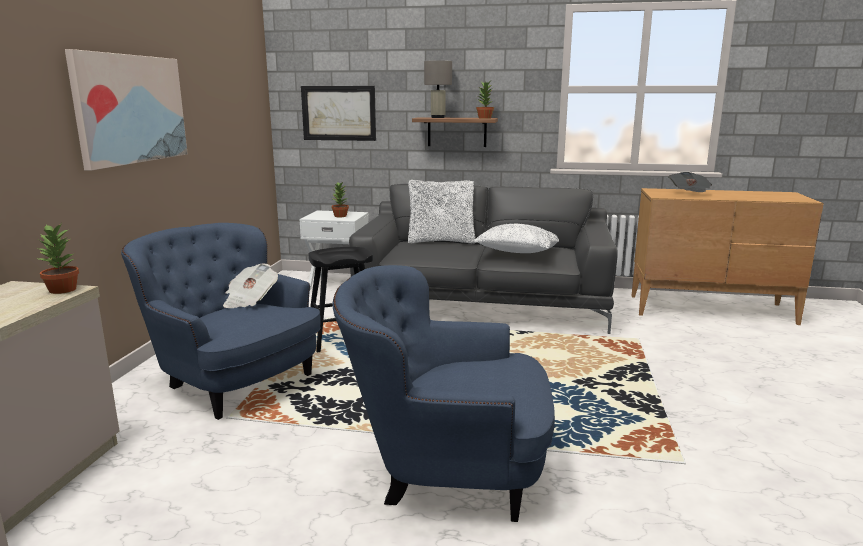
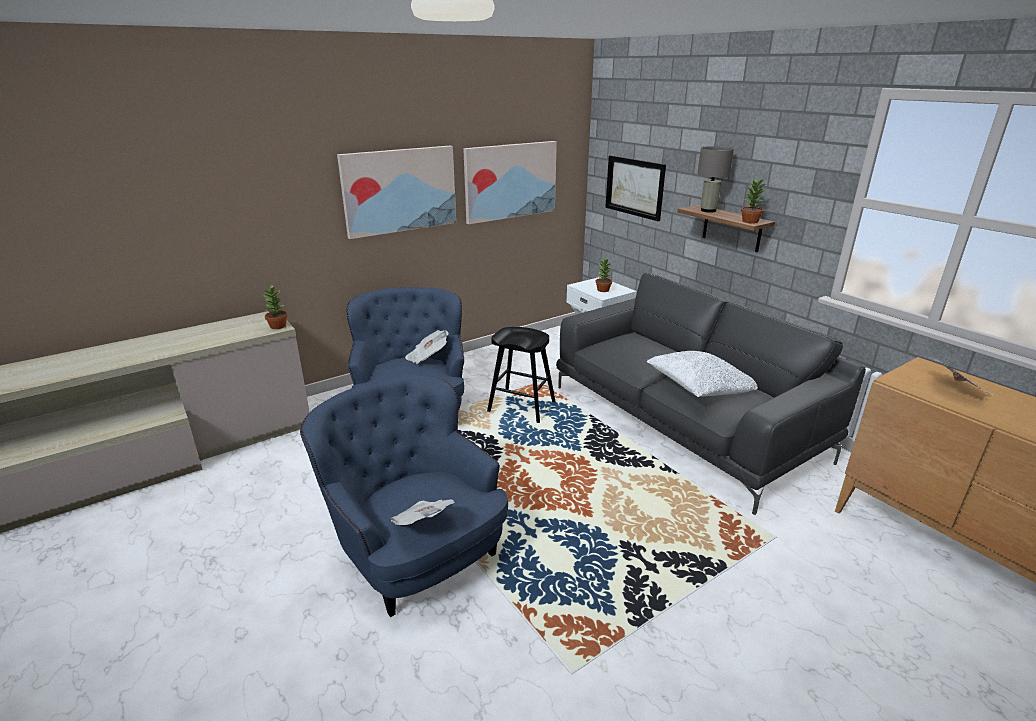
camera: 45 degrees right, 10 degrees up
white pillow [408,180,475,244] -> none
none -> newspaper [391,499,455,525]
none -> picture [463,141,557,224]

